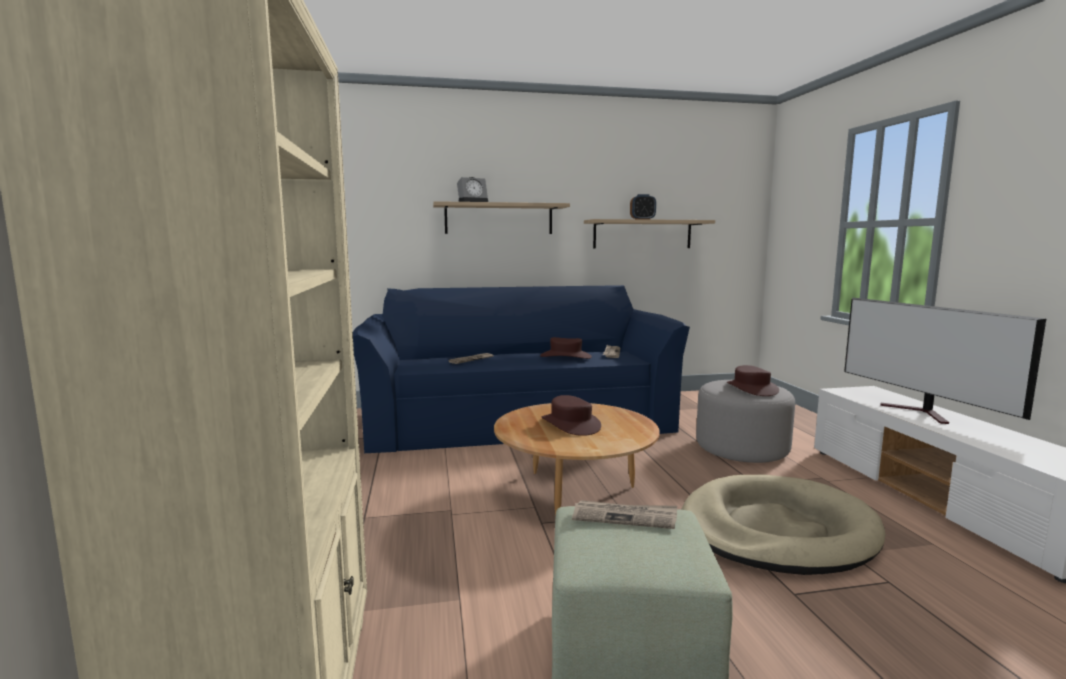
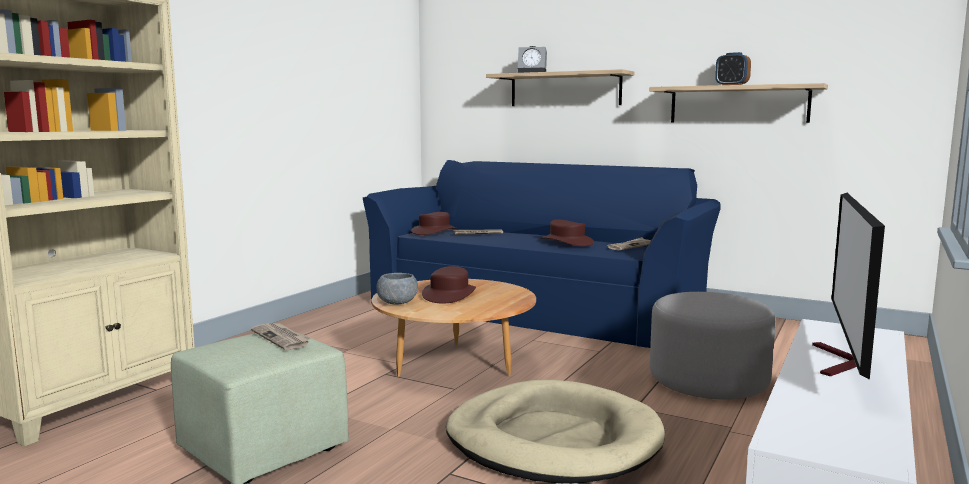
camera: 40 degrees right, 0 degrees up
brown hat [727,365,779,396] -> brown hat moved to [411,212,457,235]
none -> grey bowl [376,273,418,305]

